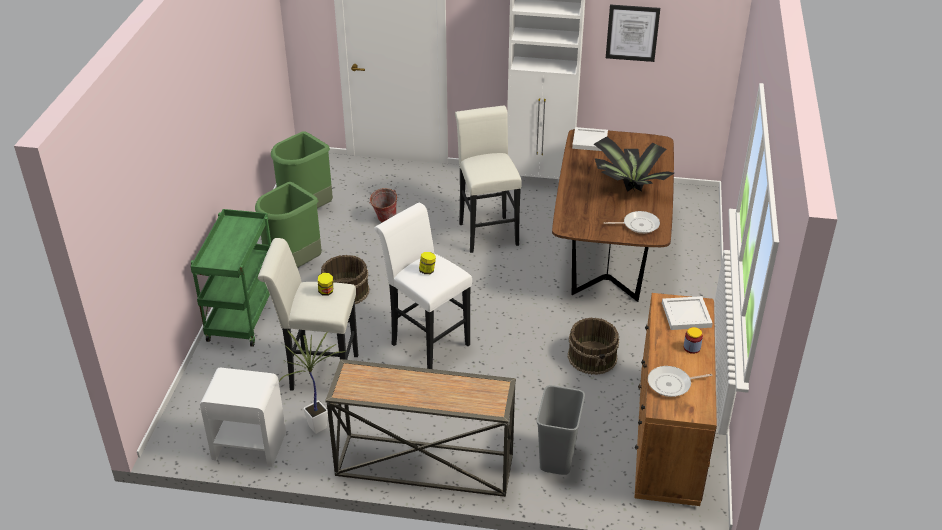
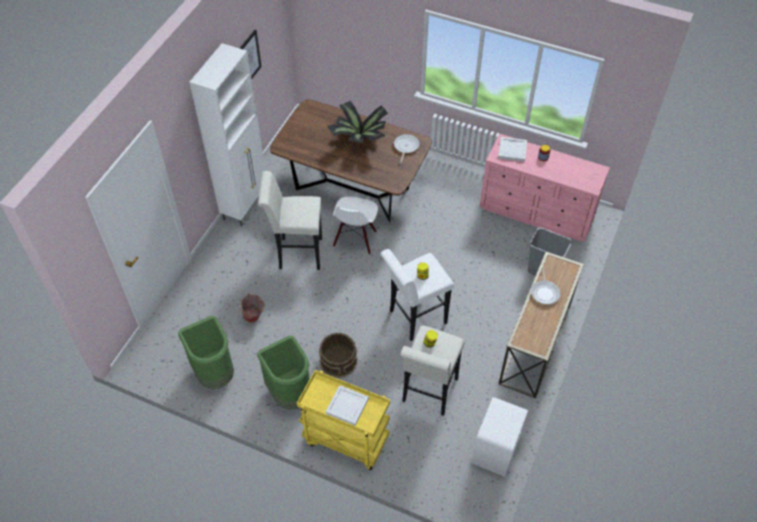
camera: 75 degrees left, 15 degrees up
green cart [190,209,271,347] -> yellow cart [297,370,390,470]
potted plant [279,329,345,434] -> none
brown bucket [568,317,619,375] -> none
white tray [572,127,608,151] -> white tray moved to [326,385,369,426]
brown dresser [635,293,717,506] -> pink dresser [479,134,610,242]
frying pan [648,366,712,397] -> frying pan moved to [531,268,560,304]
none -> white chair [333,197,378,255]

